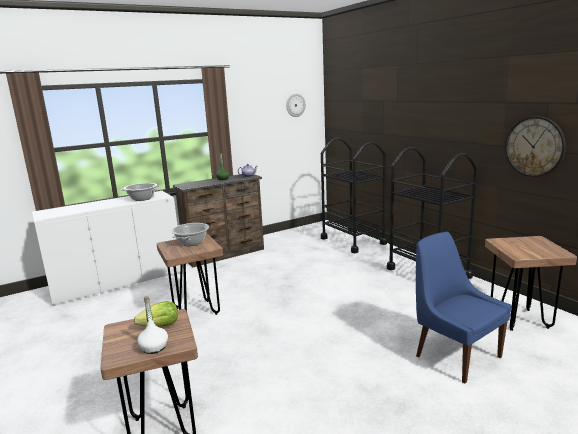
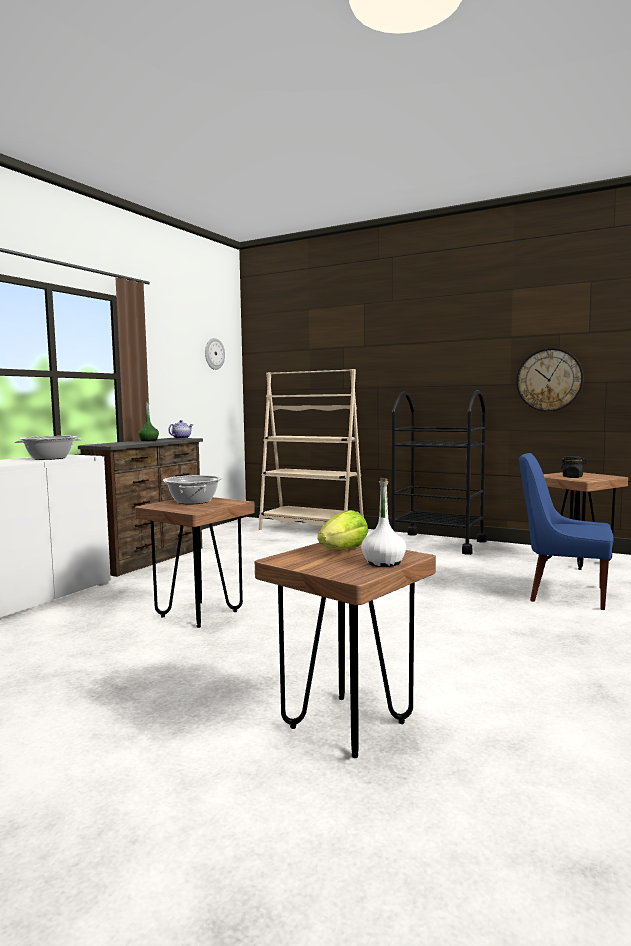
camera: 30 degrees left, 10 degrees down
black cart [321,138,387,253] -> beige bookcase [259,369,364,530]
none -> black jar [561,456,586,478]

